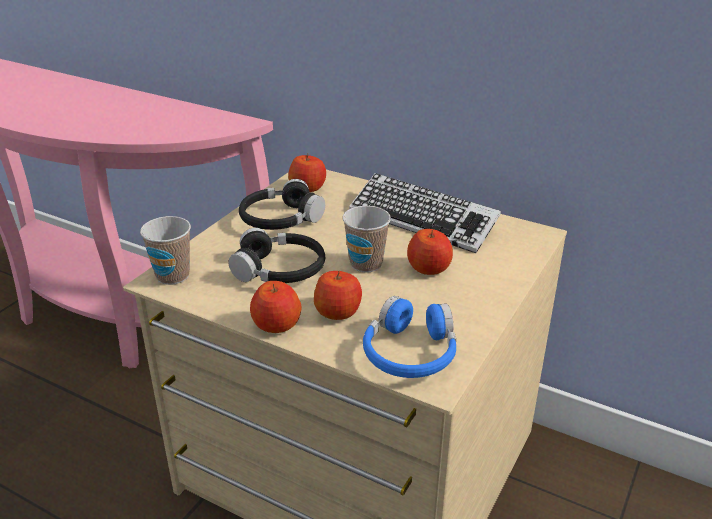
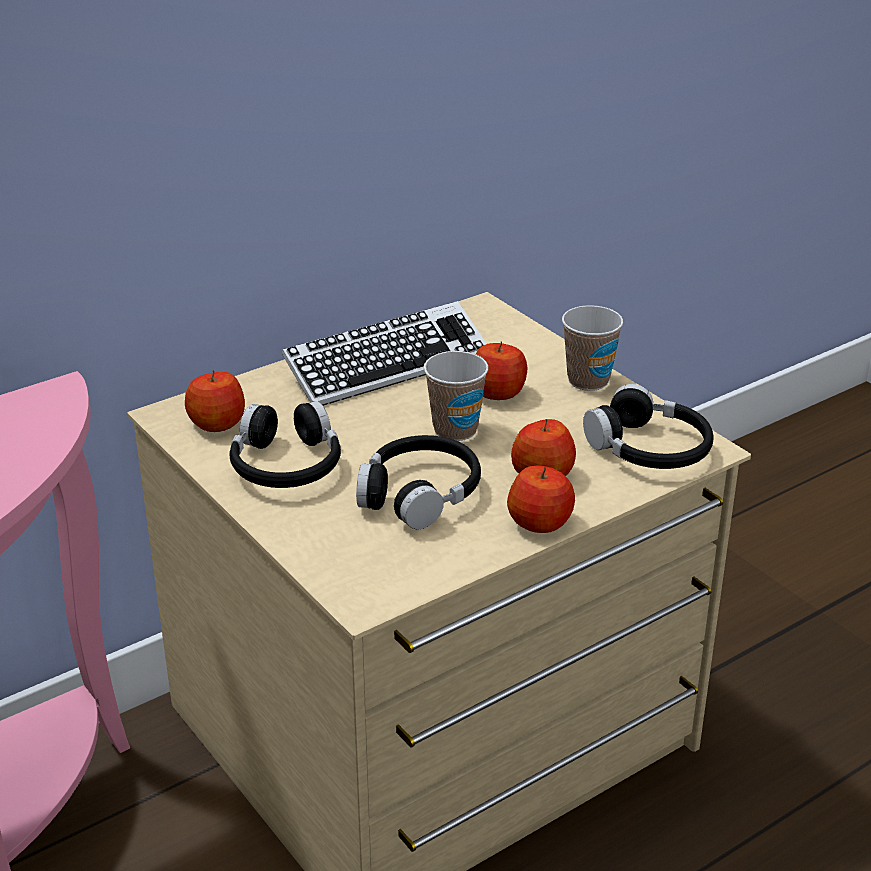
camera: 65 degrees left, 0 degrees up
cup [140,216,191,285] -> cup moved to [562,305,623,391]
blue headphones [363,296,456,378] -> black headphones [583,384,713,469]

